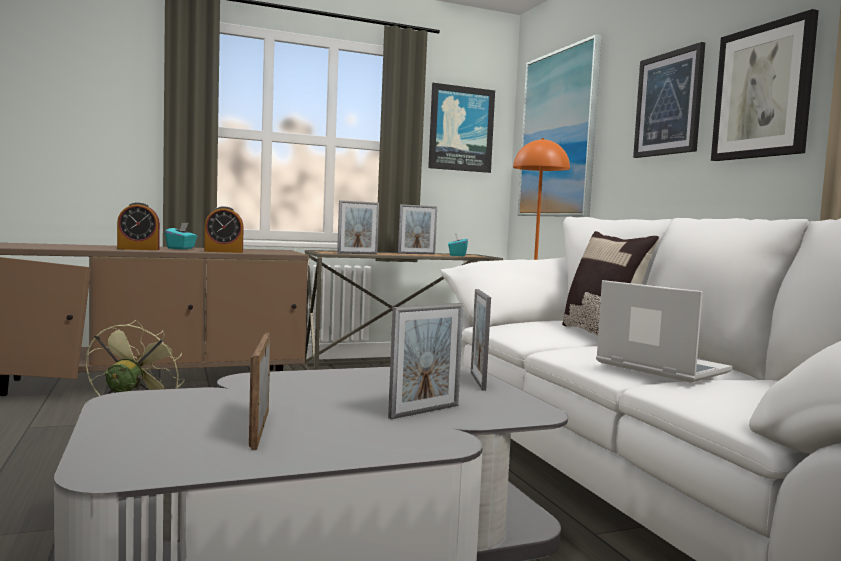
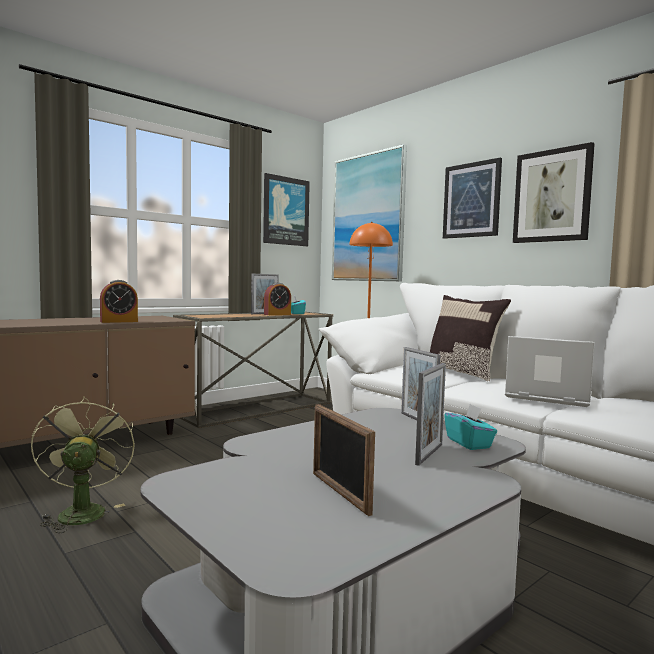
camera: 20 degrees left, 0 degrees up
alarm clock [117,202,160,250] -> alarm clock moved to [264,283,291,315]
turquoise tissue box [165,223,197,249] -> turquoise tissue box moved to [444,404,497,450]
picture frame [337,200,379,254] -> none

